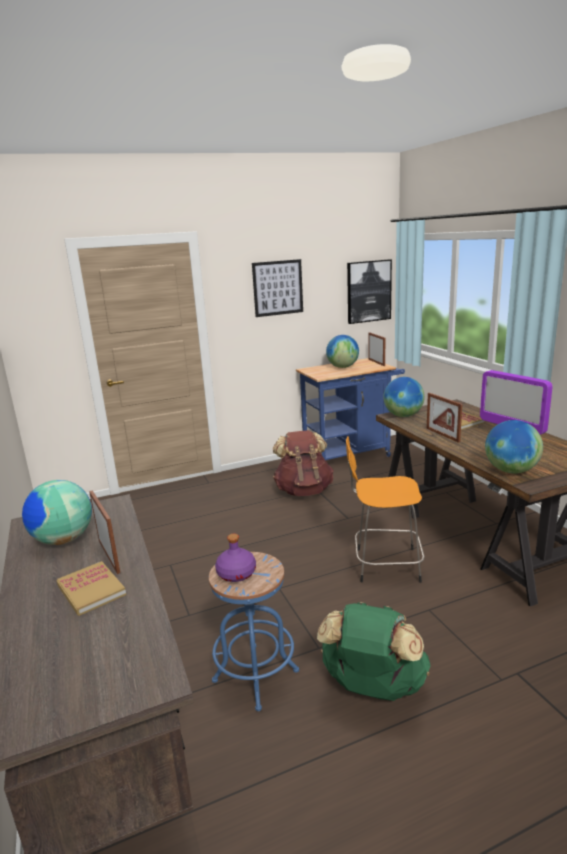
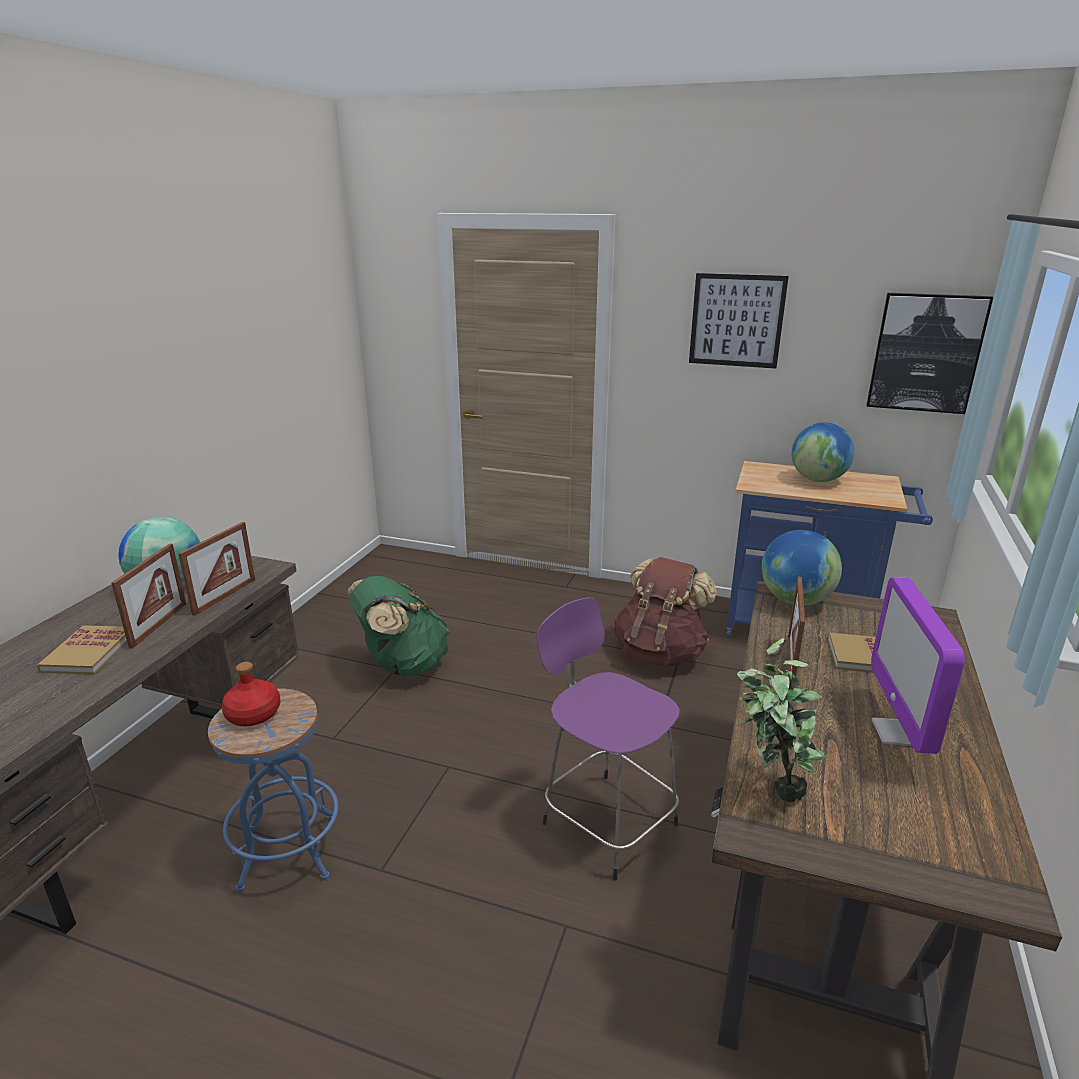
camera: 40 degrees right, 5 degrees up
purple bottle [215,534,256,582] -> red bottle [222,662,280,726]
green backpack [317,602,431,701] -> green backpack moved to [348,576,450,676]
orange stool [346,436,424,583] -> purple stool [536,597,680,881]
picture frame [368,332,385,366] -> picture frame moved to [178,522,255,616]
globe [485,420,543,473] -> potted plant [737,638,828,802]

